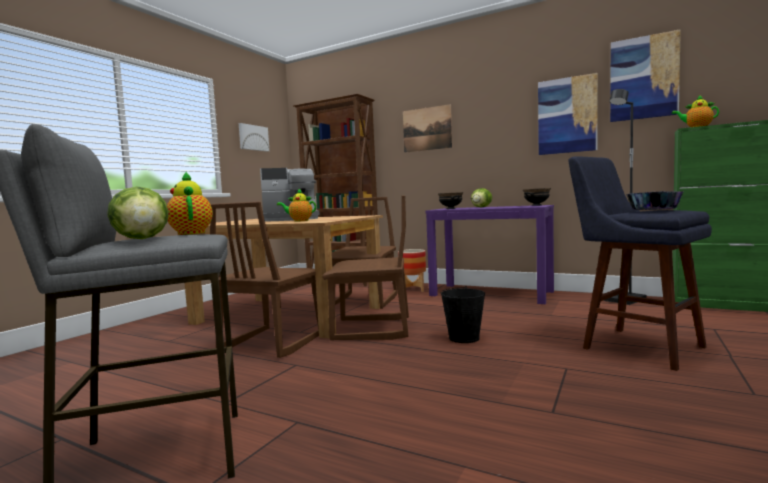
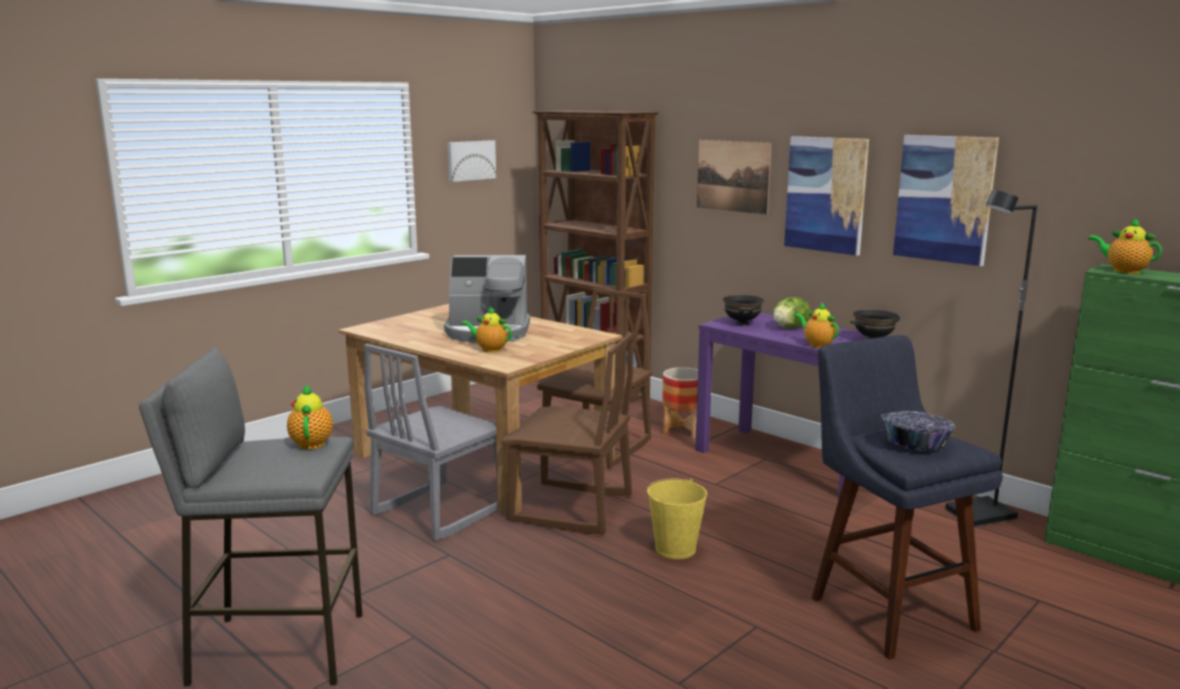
camera: 15 degrees right, 10 degrees up
lettuce [107,187,169,239] -> none
brown chair [210,202,319,358] -> grey chair [364,344,498,541]
black bucket [440,286,485,343] -> yellow bucket [647,478,707,559]
picture [610,29,681,122] -> picture moved to [784,136,869,256]
none -> teapot [795,303,839,348]

